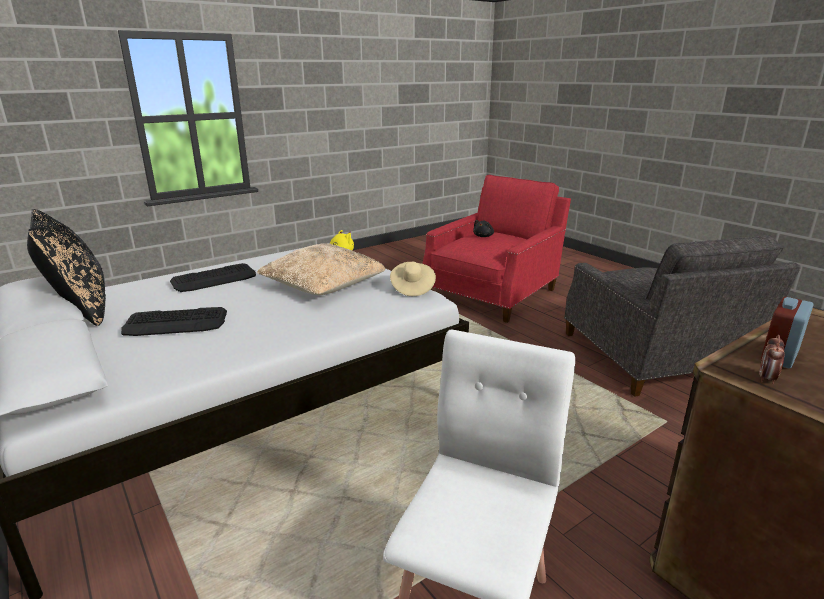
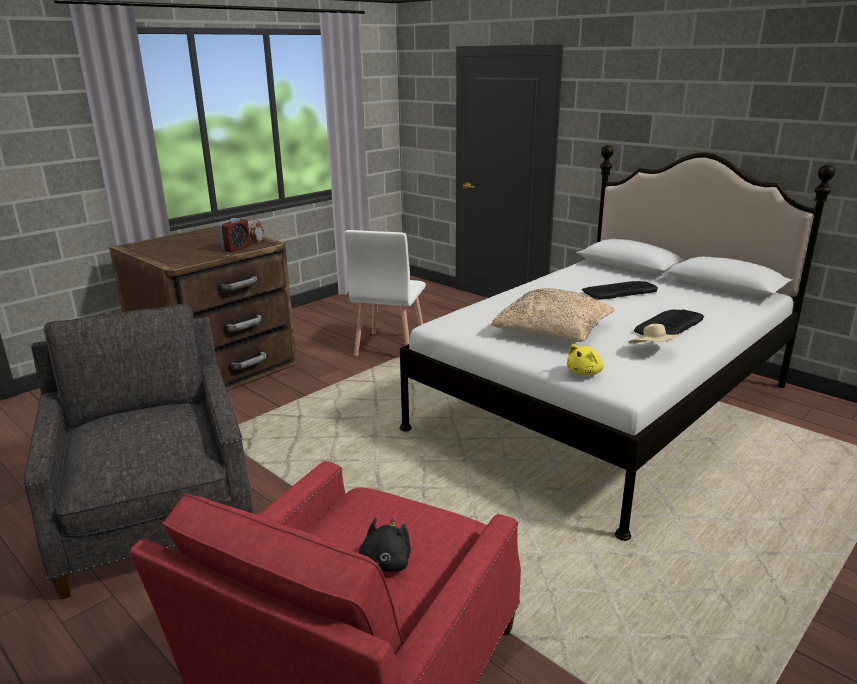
camera: 170 degrees right, 0 degrees up
black pillow [27,209,106,326] -> none
beige hat [390,262,436,296] -> beige hat moved to [628,324,679,344]

